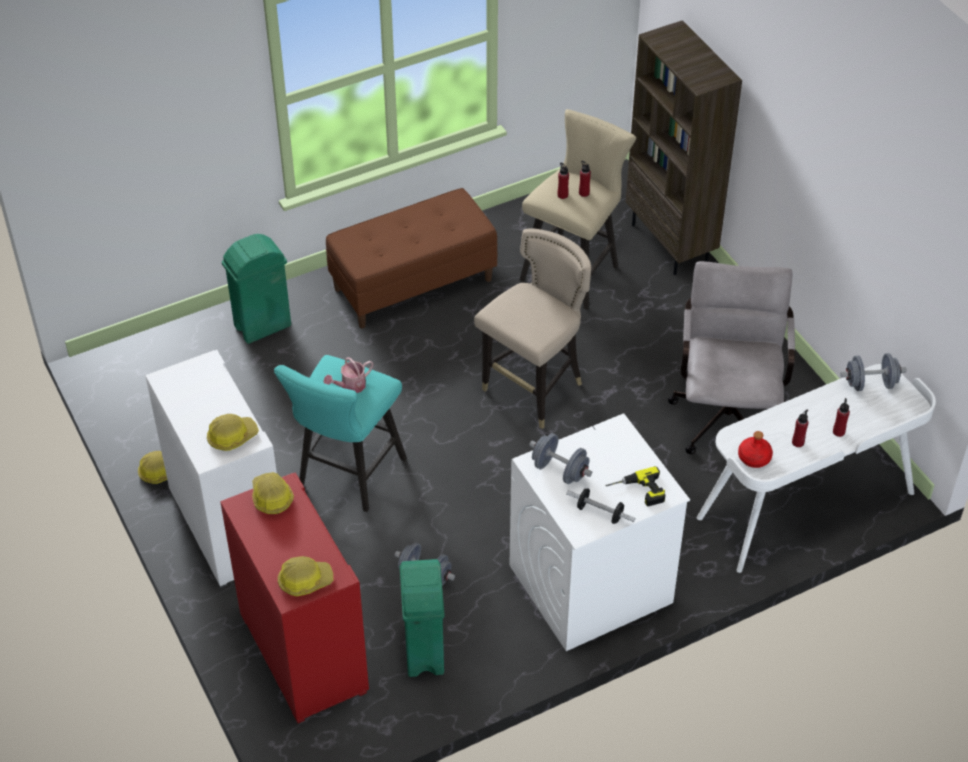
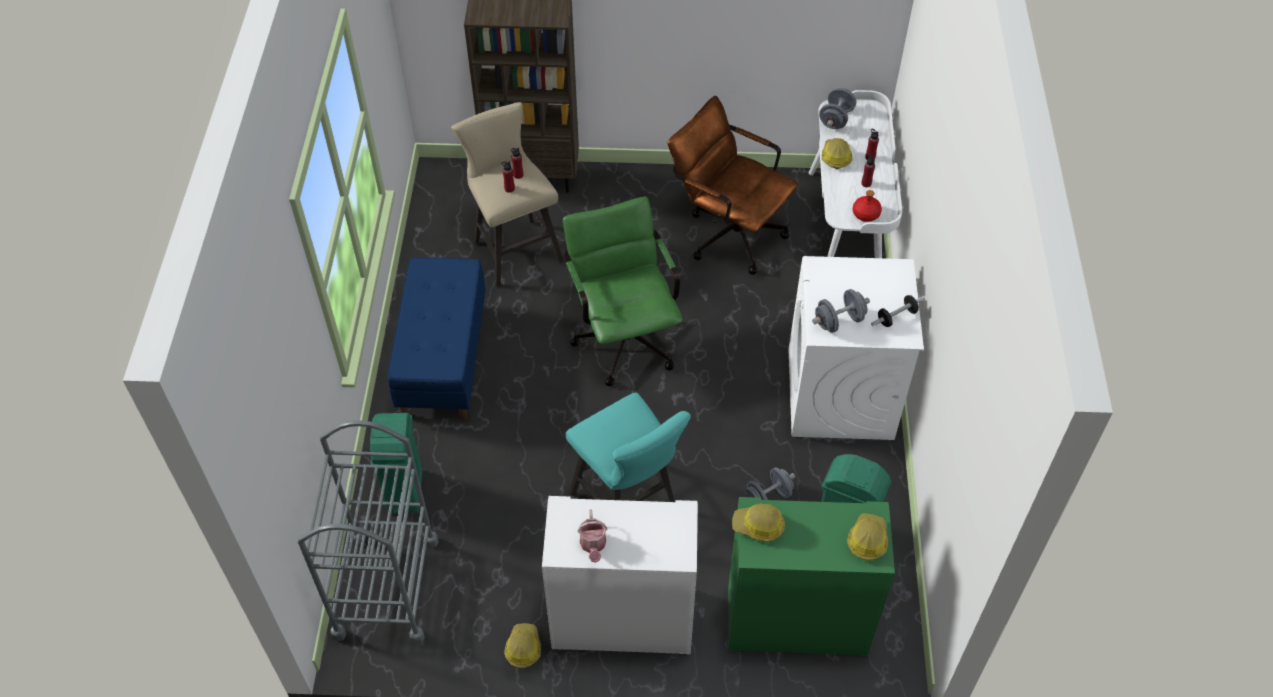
camera: 60 degrees left, 5 degrees up
hard hat [207,414,259,451] -> hard hat moved to [822,138,853,169]
red cabinet [220,472,369,723] -> green cabinet [728,497,895,657]
watering can [323,357,373,393] -> watering can moved to [577,510,607,563]
brown bench [326,188,498,329] -> blue bench [388,257,486,420]
beige stool [474,228,591,429] -> green office chair [563,197,683,386]
power drill [606,466,665,506] -> none
grey office chair [667,261,795,455] -> brown office chair [668,96,799,275]
none -> grey cart [298,420,439,645]

